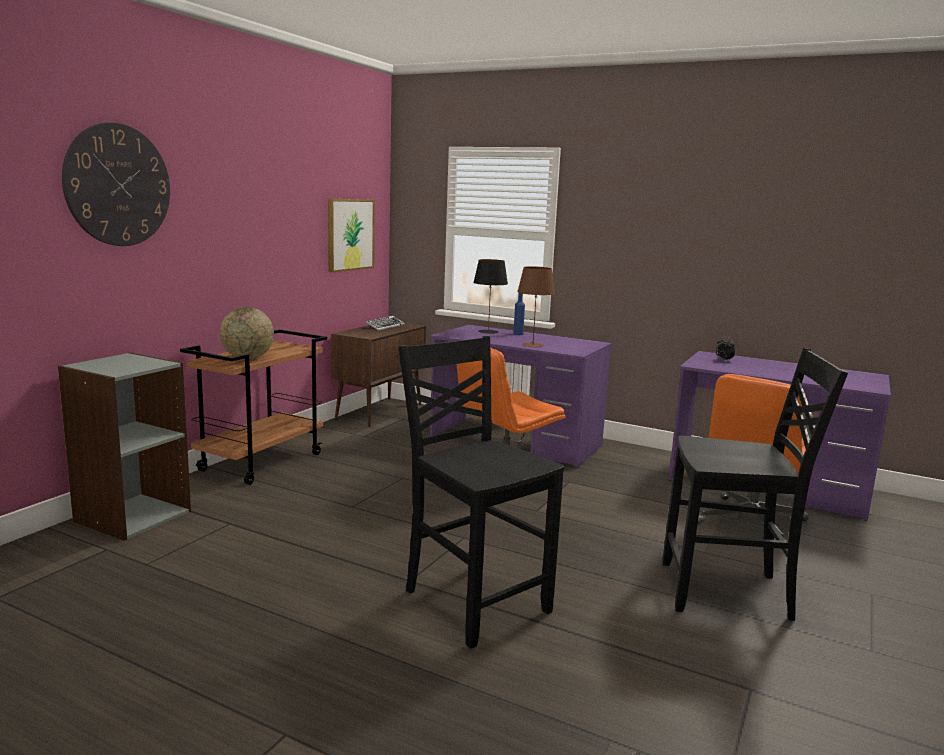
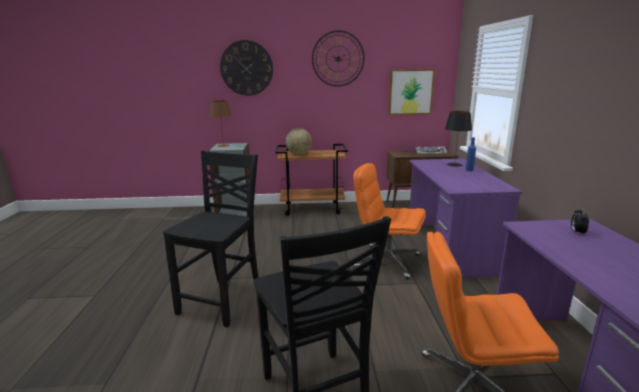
camera: 60 degrees right, 5 degrees up
brown table lamp [517,266,555,347] -> brown table lamp moved to [210,101,231,147]
none -> wall clock [312,30,365,87]

